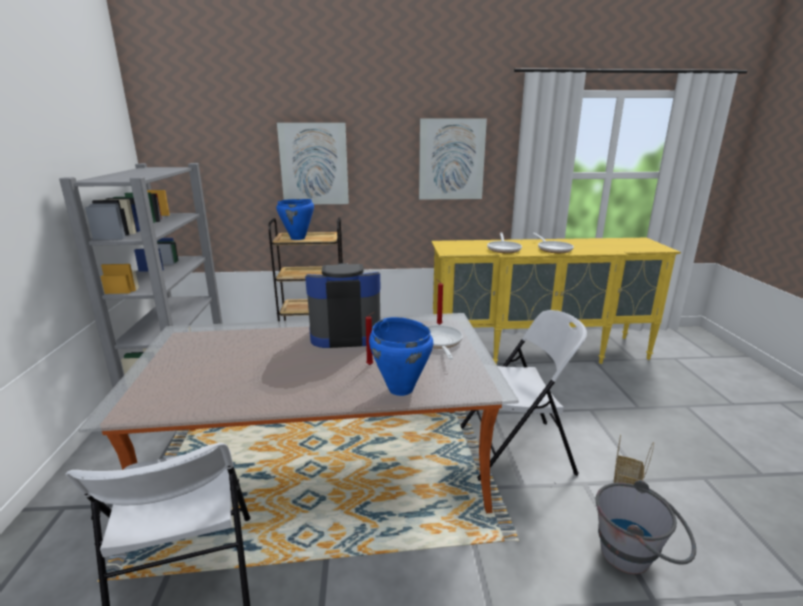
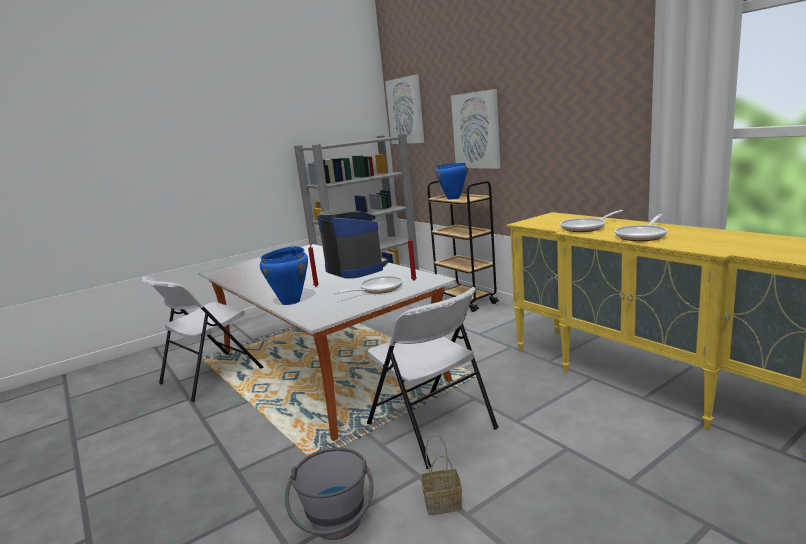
camera: 60 degrees right, 5 degrees down
picture [419,118,487,200] -> picture moved to [385,75,424,144]

